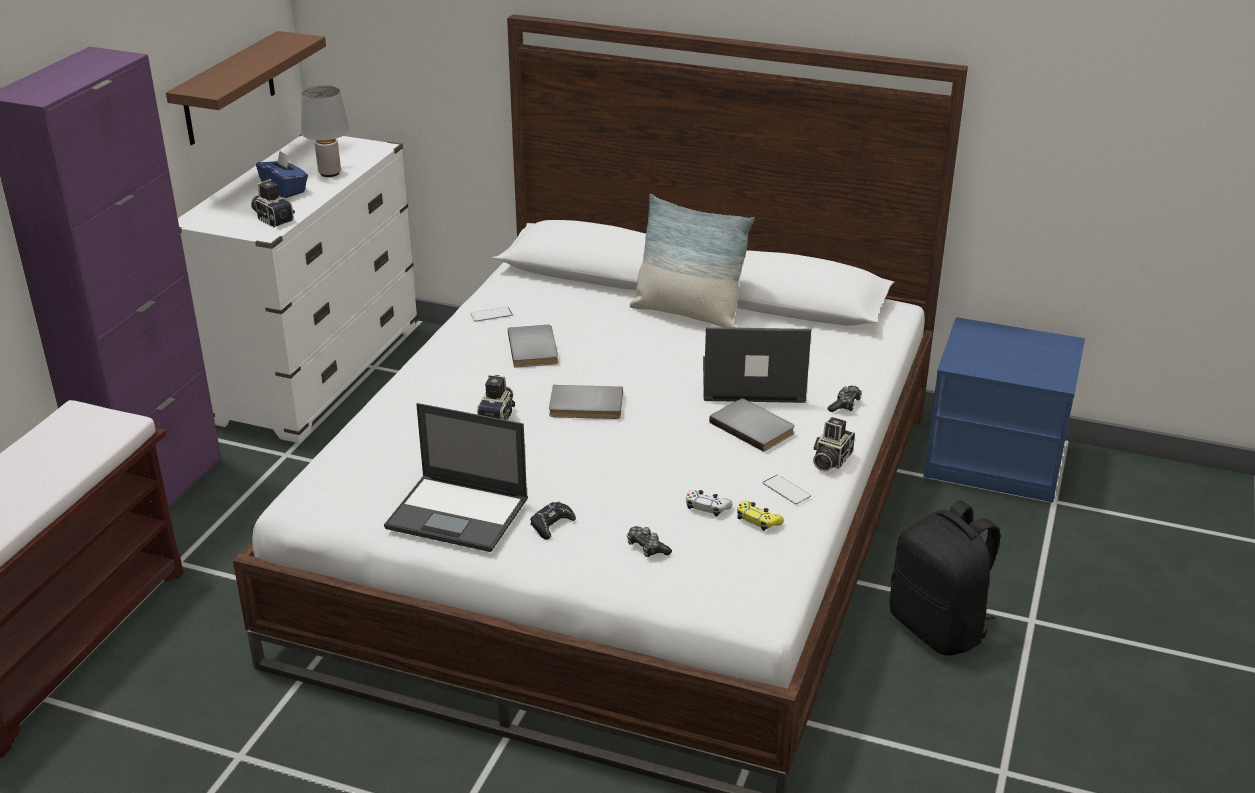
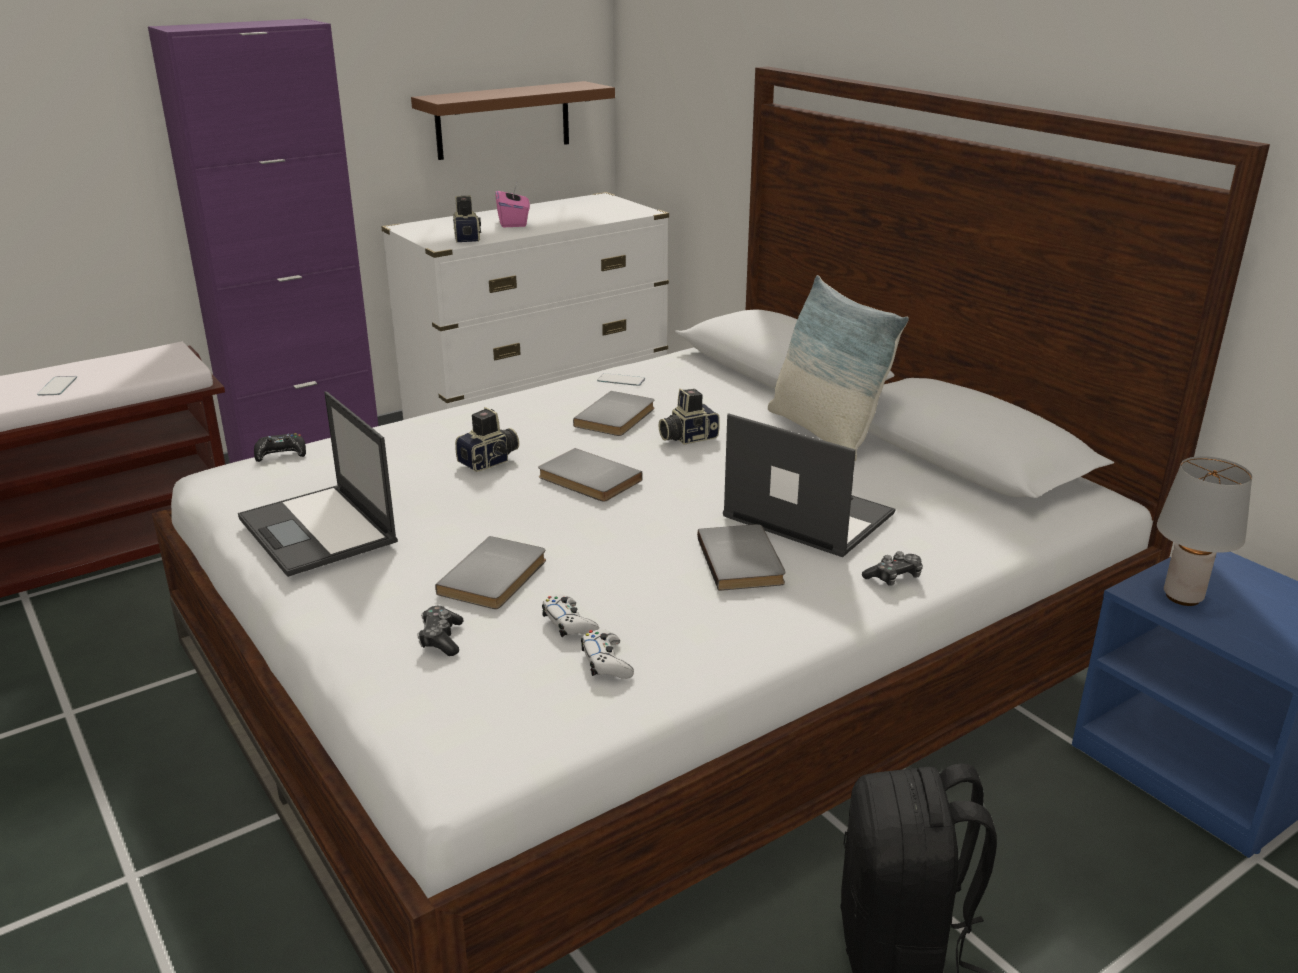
camera: 35 degrees right, 5 degrees down
blue tissue box [256,151,308,198] -> pink tissue box [495,183,530,227]
grey table lamp [301,86,350,177] -> grey table lamp moved to [1157,456,1252,606]
black game controller [530,502,576,540] -> black game controller moved to [254,433,306,462]
yellow game controller [737,501,784,531] -> white game controller [581,629,634,679]
phone [763,475,811,504] -> phone moved to [37,376,77,396]
camera [813,417,855,471] -> camera moved to [658,388,720,445]
none -> grey book [435,536,546,609]

